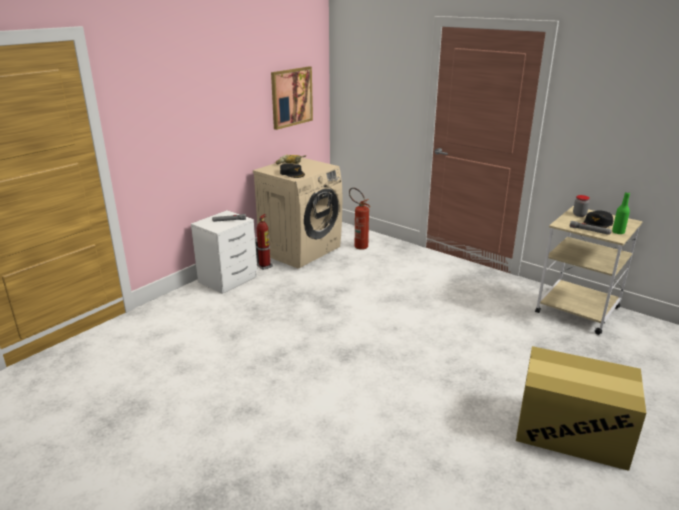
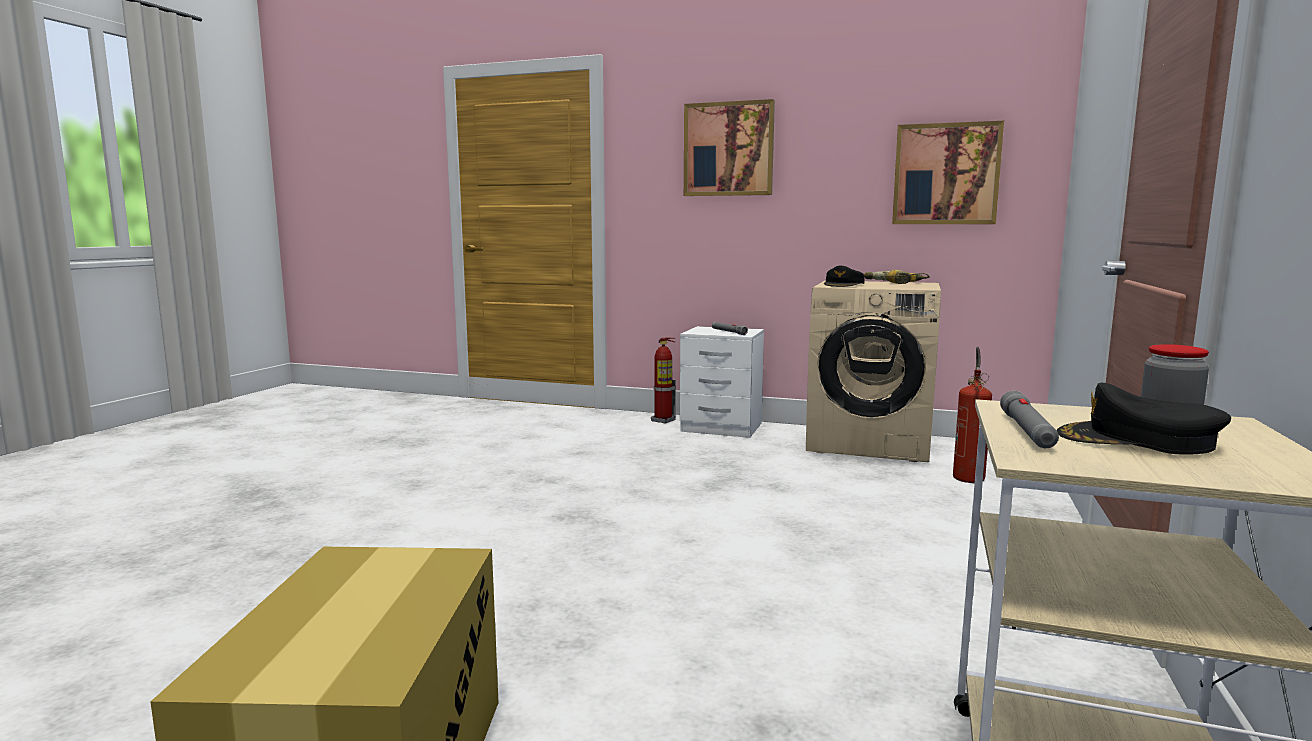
camera: 70 degrees right, 15 degrees down
fire extinguisher [255,214,273,270] -> fire extinguisher moved to [651,337,676,424]
green bottle [612,192,630,234] -> none
none -> picture [684,99,775,196]

